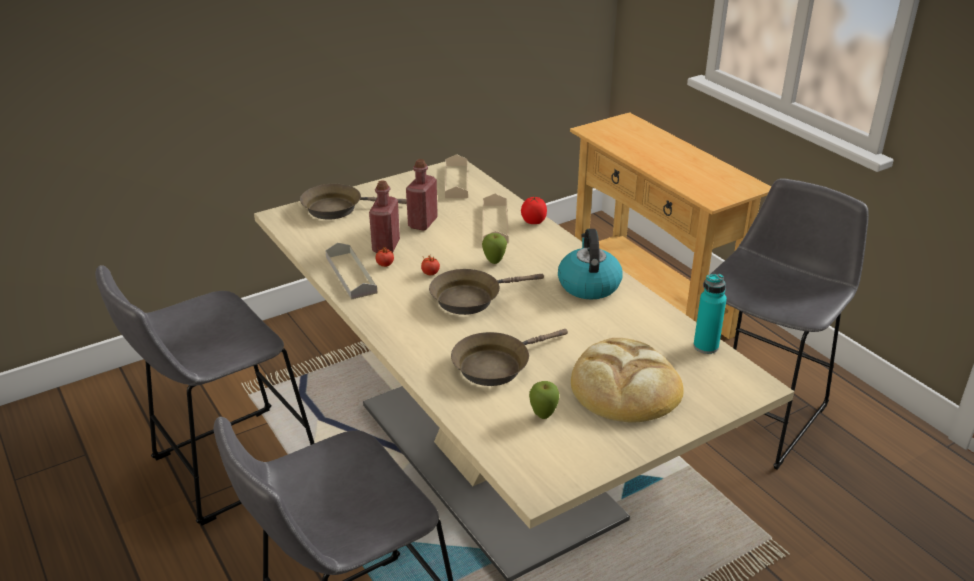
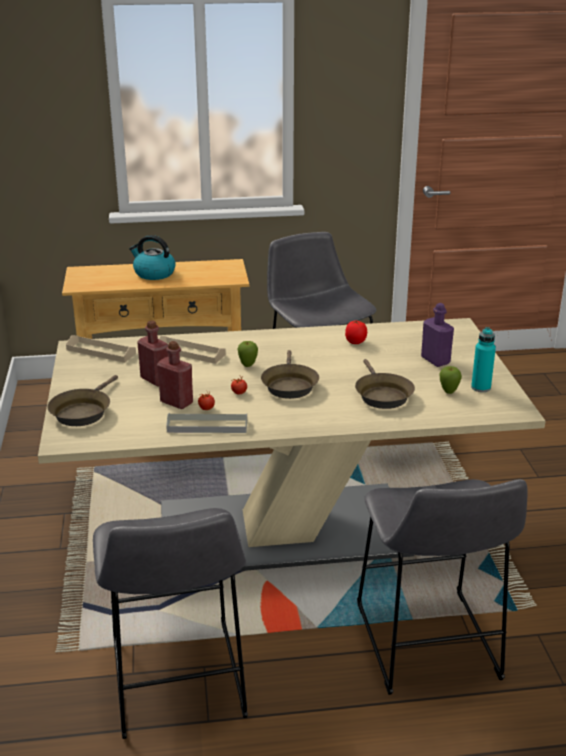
camera: 65 degrees left, 5 degrees down
tomato [521,196,547,224] -> tomato moved to [345,320,367,344]
kettle [558,229,623,299] -> kettle moved to [129,235,176,280]
bread [571,338,684,422] -> purple bottle [421,303,454,367]
turquoise bottle [693,274,727,354] -> turquoise bottle moved to [471,327,496,392]

